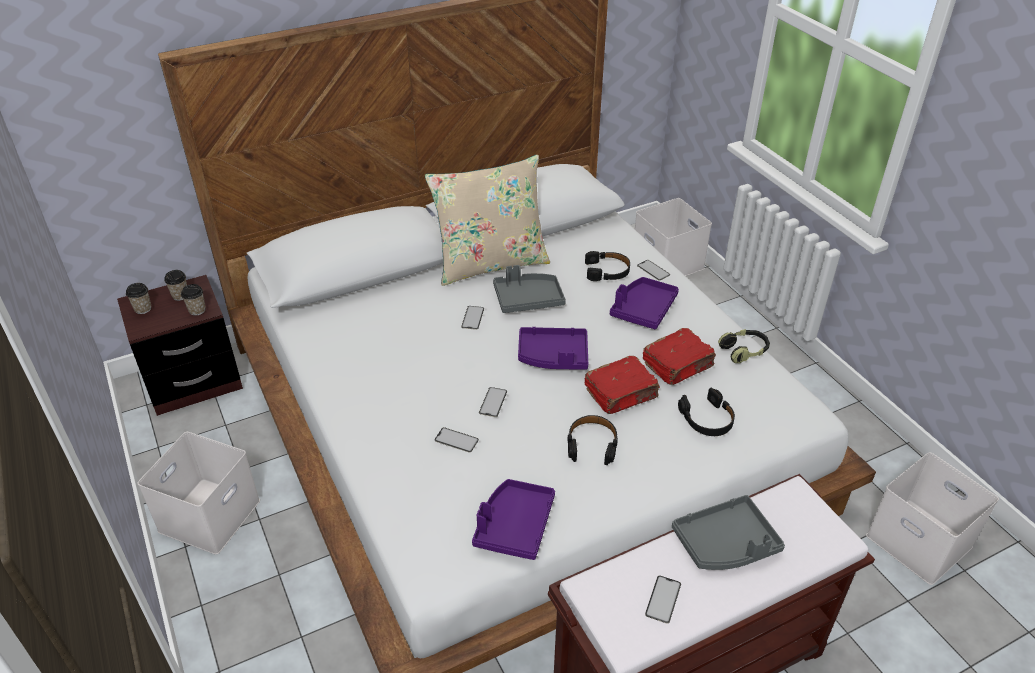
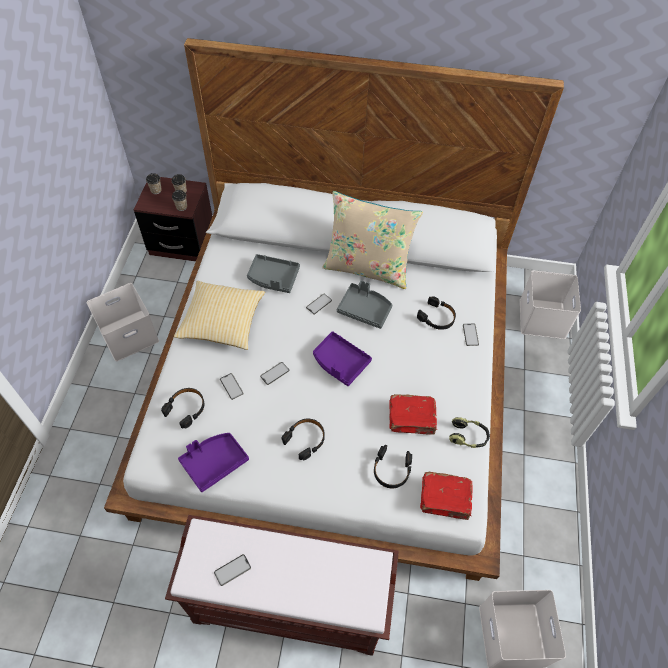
camera: 35 degrees right, 15 degrees up
red book [584,356,660,414] -> red book moved to [420,472,473,520]
purple tray [610,277,679,329] -> none
grey tray [672,495,785,570] -> grey tray moved to [247,254,300,293]
none -> black headphones [161,388,204,429]
none -> pillow [174,281,265,350]

